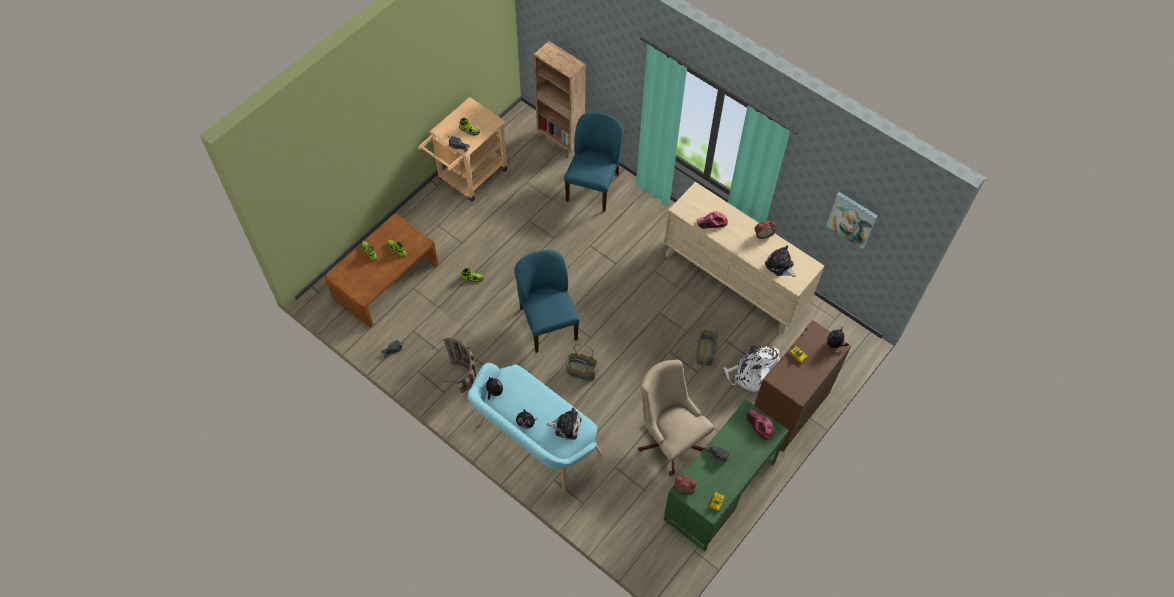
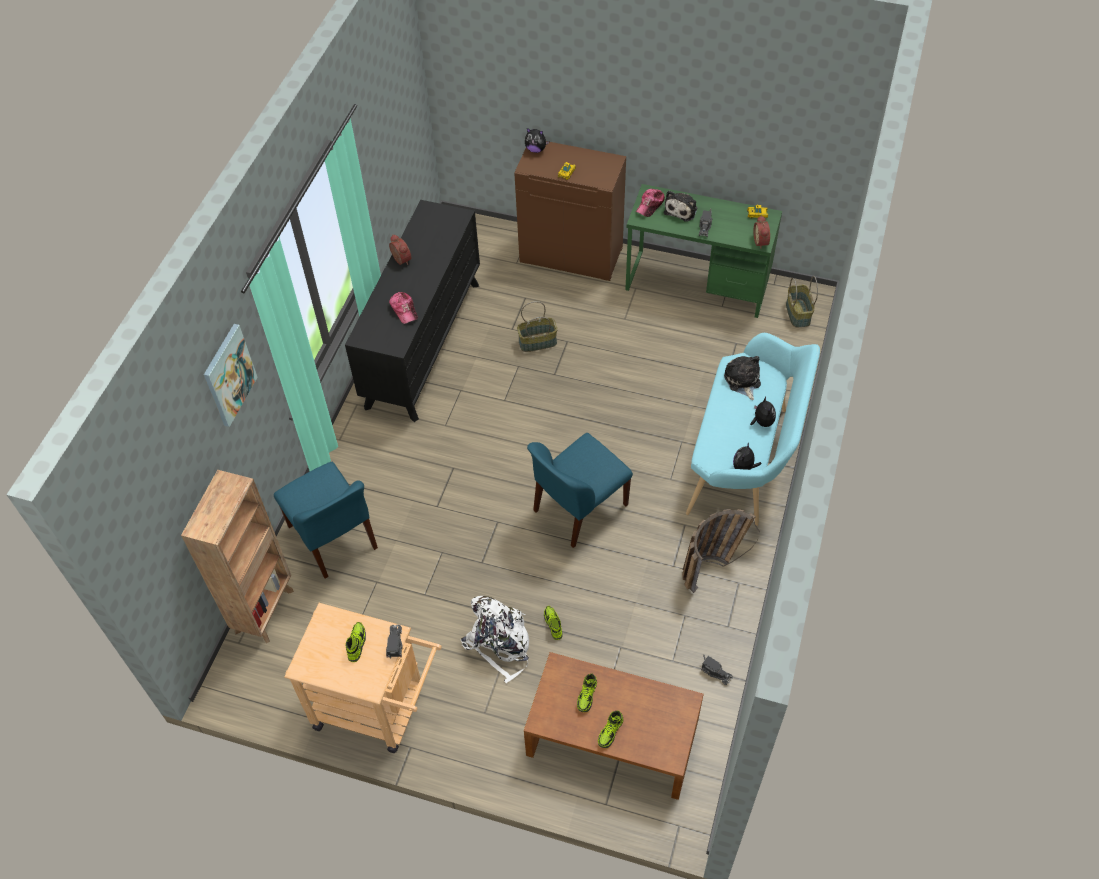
camera: 110 degrees left, 5 degrees down
blue chair [564,112,624,212] -> blue chair turned 120 degrees counterclockwise [274,462,378,579]
basket [565,344,598,381] -> basket moved to [786,276,818,327]
beige office chair [638,360,715,476] -> none
beige dresser [664,182,824,334] -> black dresser [345,200,480,422]
white backpack [724,346,780,392] -> white backpack moved to [461,596,529,683]
plush toy [765,245,796,277] -> plush toy moved to [664,191,697,222]
picture [826,192,878,249] -> picture moved to [204,324,258,427]

